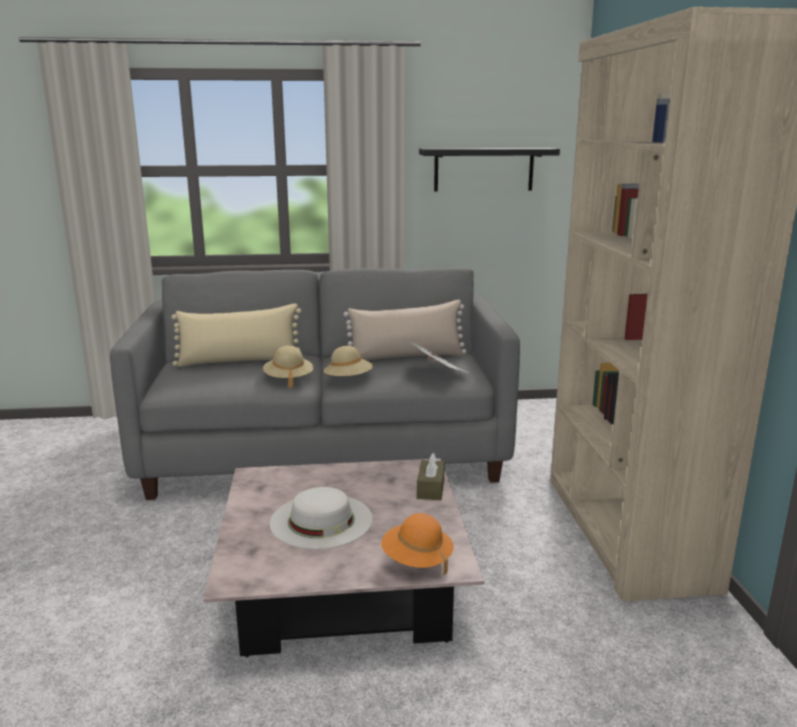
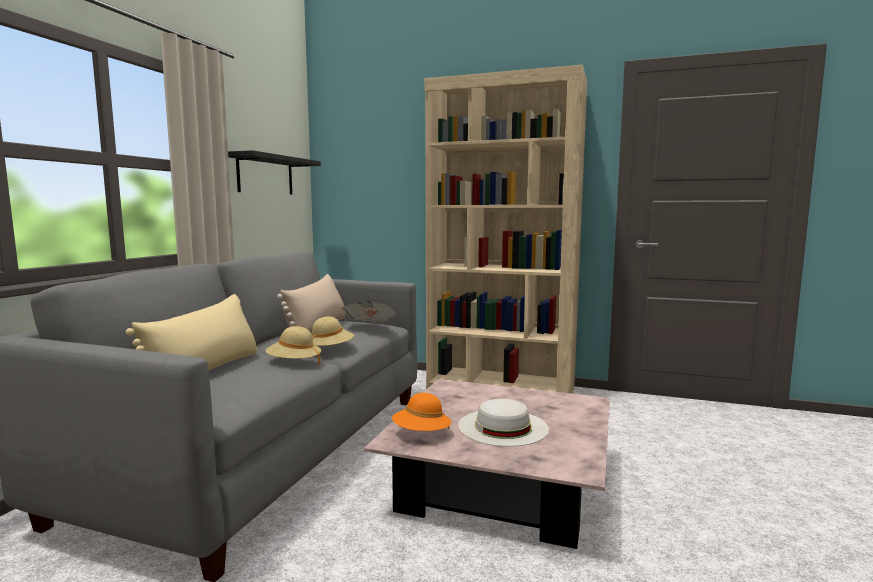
camera: 65 degrees left, 10 degrees down
orange hat [381,513,454,574] -> orange hat moved to [392,393,451,431]
brown tissue box [417,453,445,500] -> none

